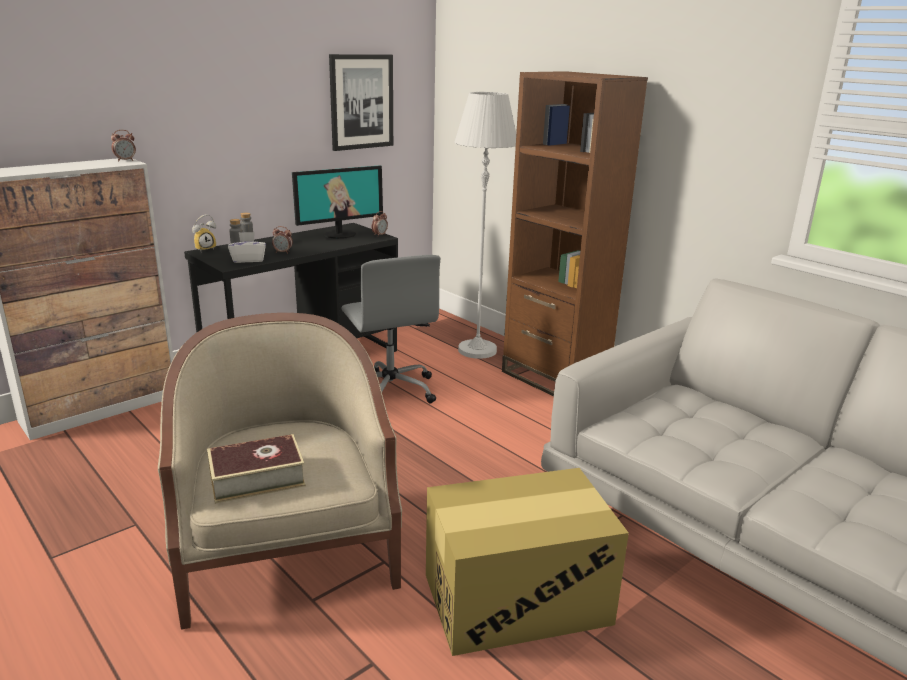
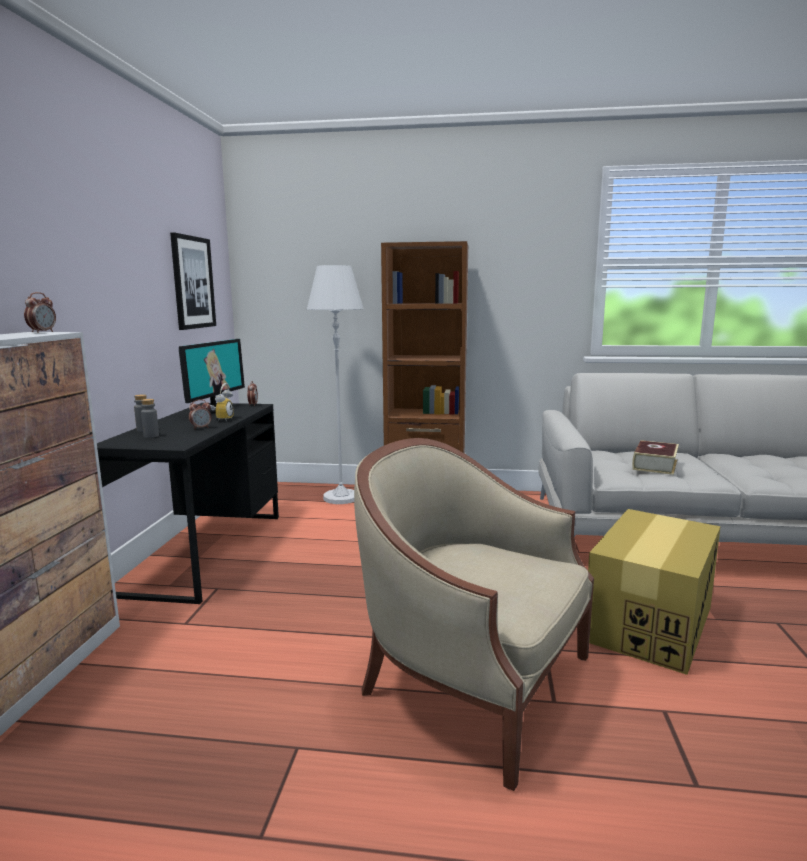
camera: 40 degrees left, 10 degrees down
alarm clock [192,214,216,251] -> alarm clock moved to [210,383,234,422]
book [207,434,306,504] -> book moved to [632,440,679,475]
white tissue box [228,232,266,263] -> none
grey office chair [342,255,440,403] -> none

